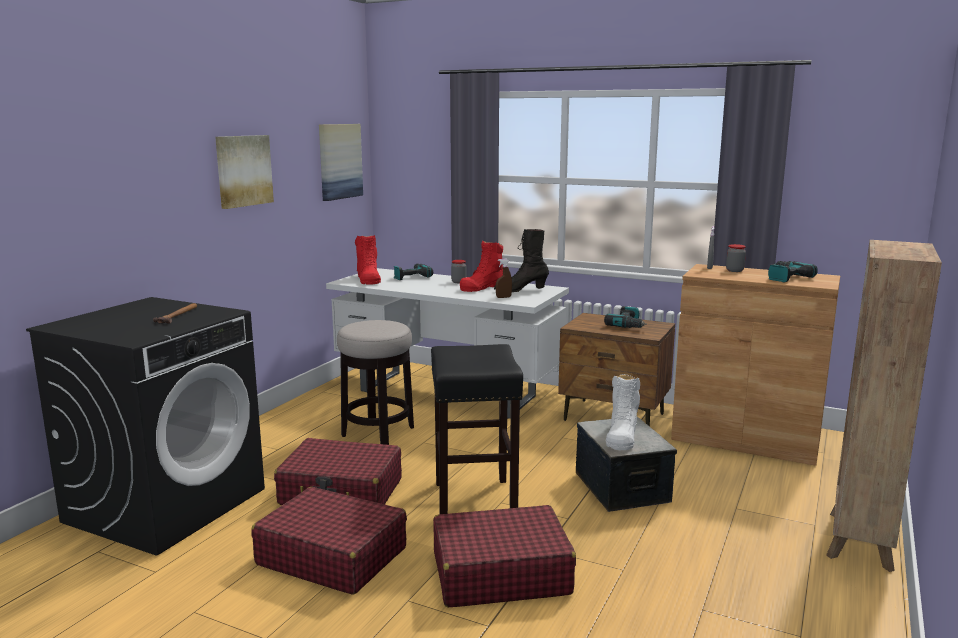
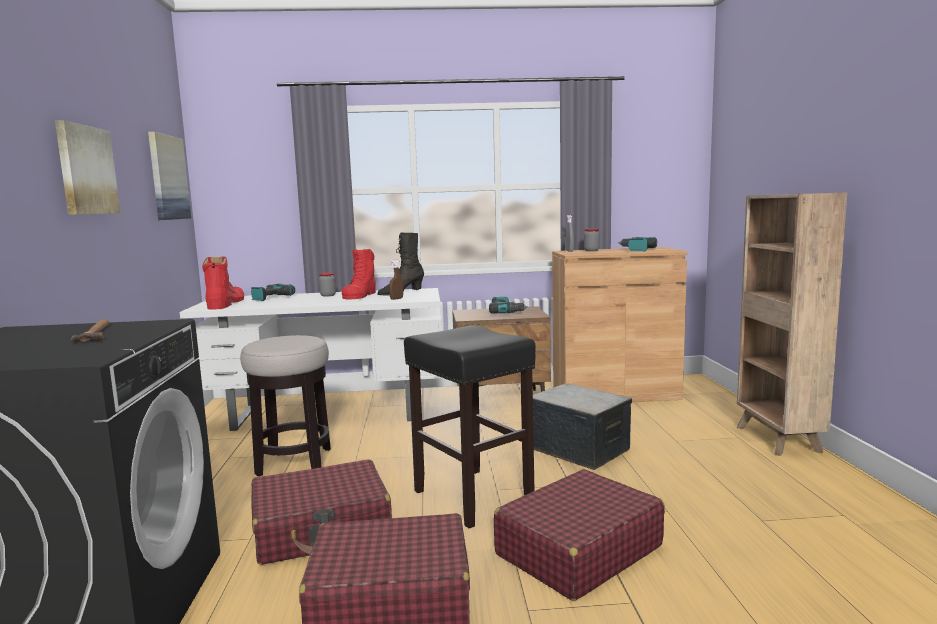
camera: 30 degrees left, 5 degrees down
red boot [355,235,381,285] -> red boot turned 135 degrees counterclockwise [202,257,244,309]
white boot [606,374,640,450] -> none

